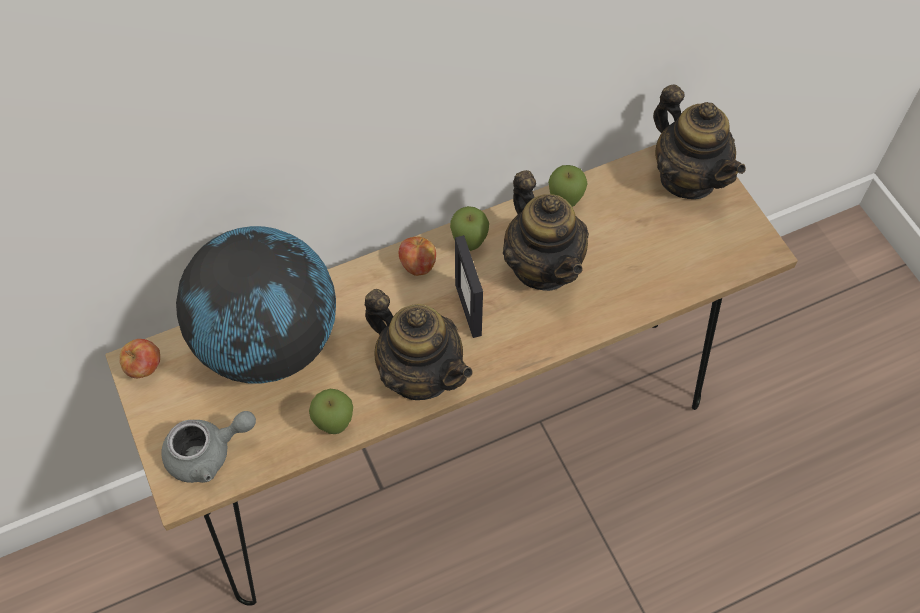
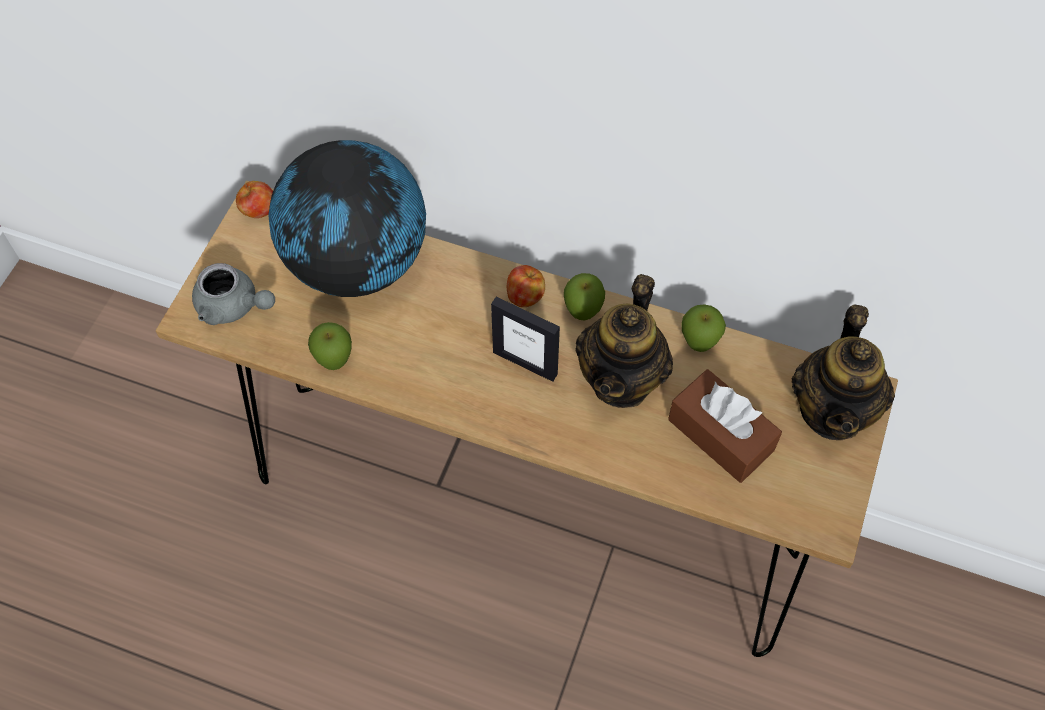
camera: 45 degrees right, 0 degrees up
teapot [365,289,473,400] -> none
picture frame [455,235,483,338] -> picture frame turned 90 degrees counterclockwise [491,297,560,382]
none -> brown tissue box [668,369,782,483]

